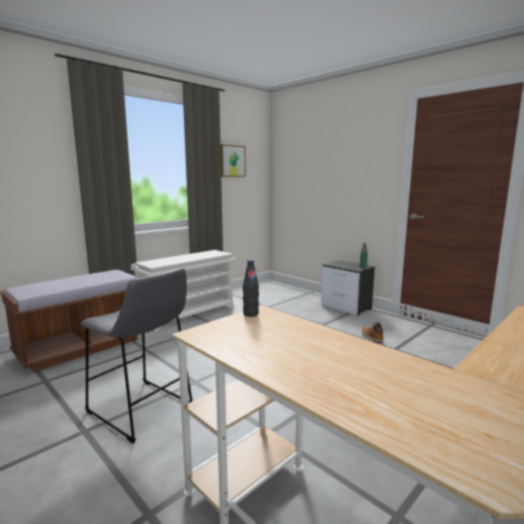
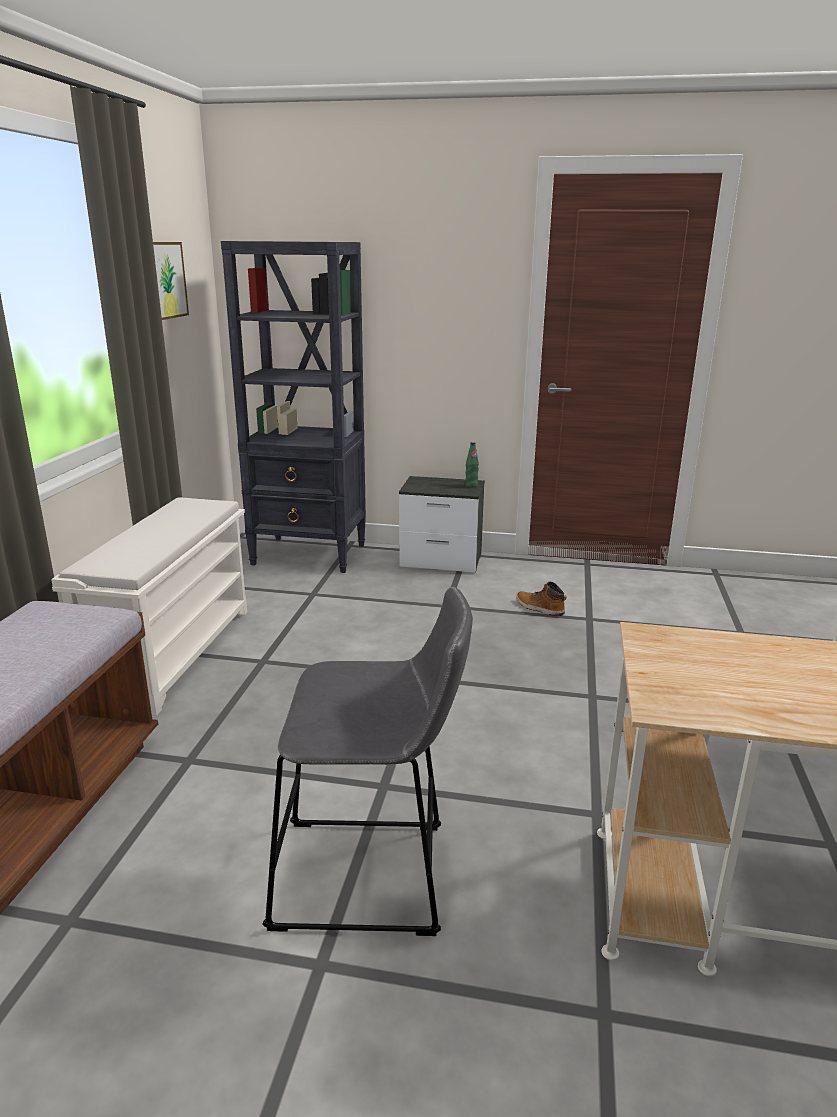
camera: 35 degrees left, 10 degrees up
black bottle [243,260,259,317] -> none
none -> black bookcase [221,241,366,573]

